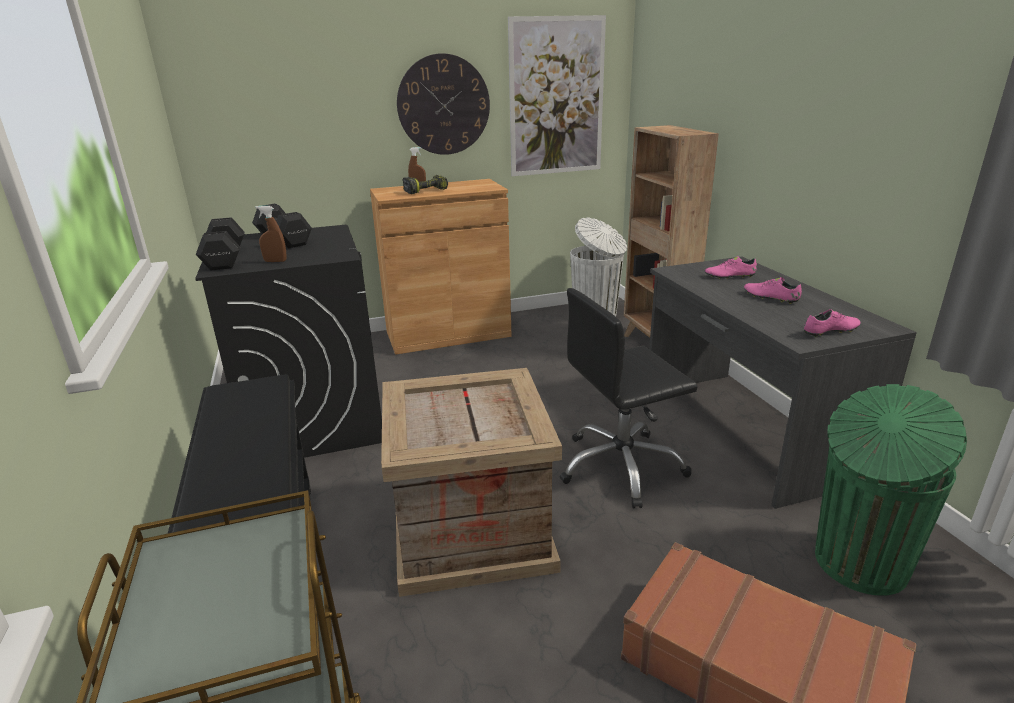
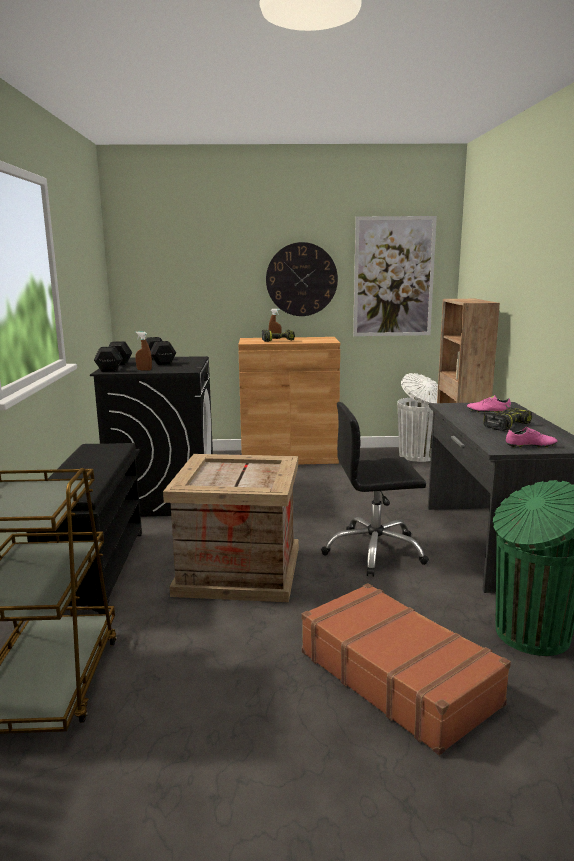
camera: 15 degrees right, 10 degrees down
pink shoe [744,277,802,304] -> power drill [483,407,532,431]

